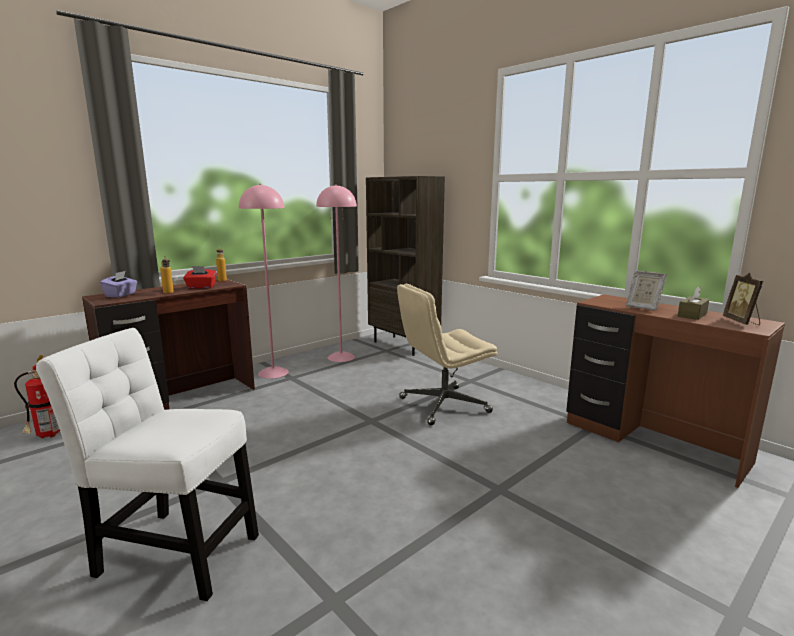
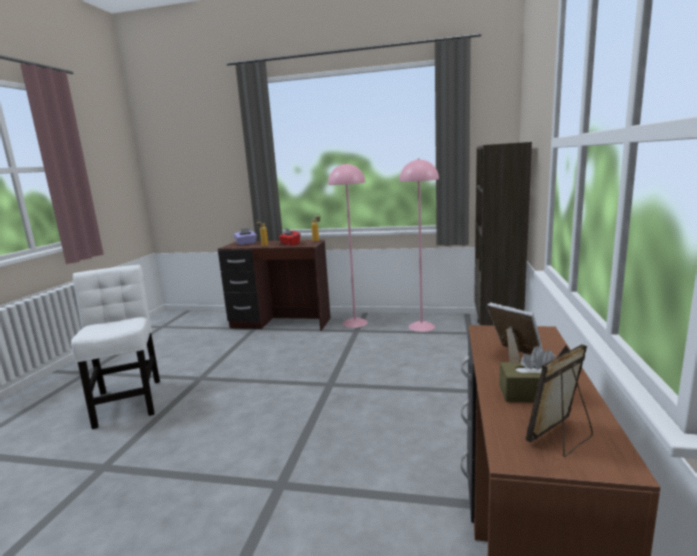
camera: 55 degrees right, 0 degrees up
fire extinguisher [14,355,60,439] -> none
beige office chair [397,284,498,425] -> none
picture frame [626,270,667,311] -> picture frame turned 135 degrees clockwise [487,302,543,362]

